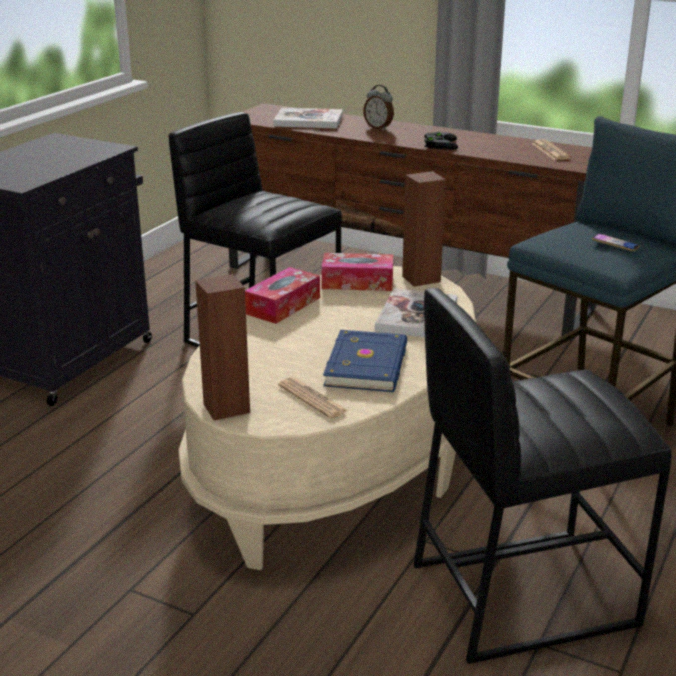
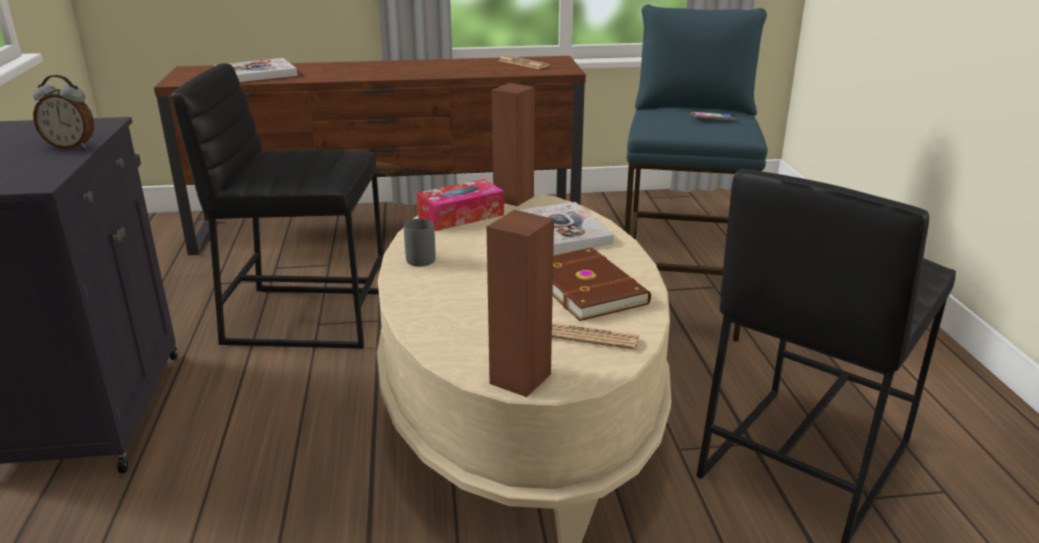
camera: 35 degrees left, 0 degrees up
tissue box [245,267,320,324] -> grey mug [404,219,436,266]
blue book [323,330,407,392] -> brown book [553,247,651,321]
alarm clock [363,85,394,130] -> alarm clock moved to [33,75,94,149]
black game controller [424,132,458,150] -> none

